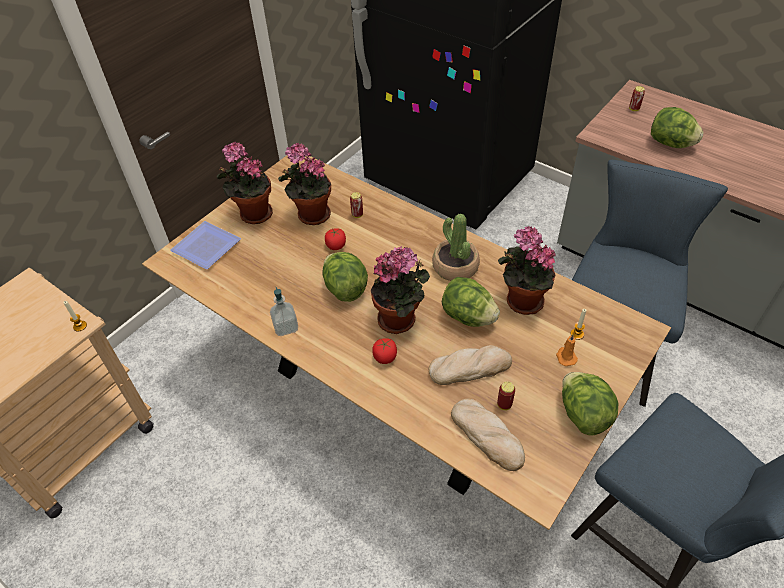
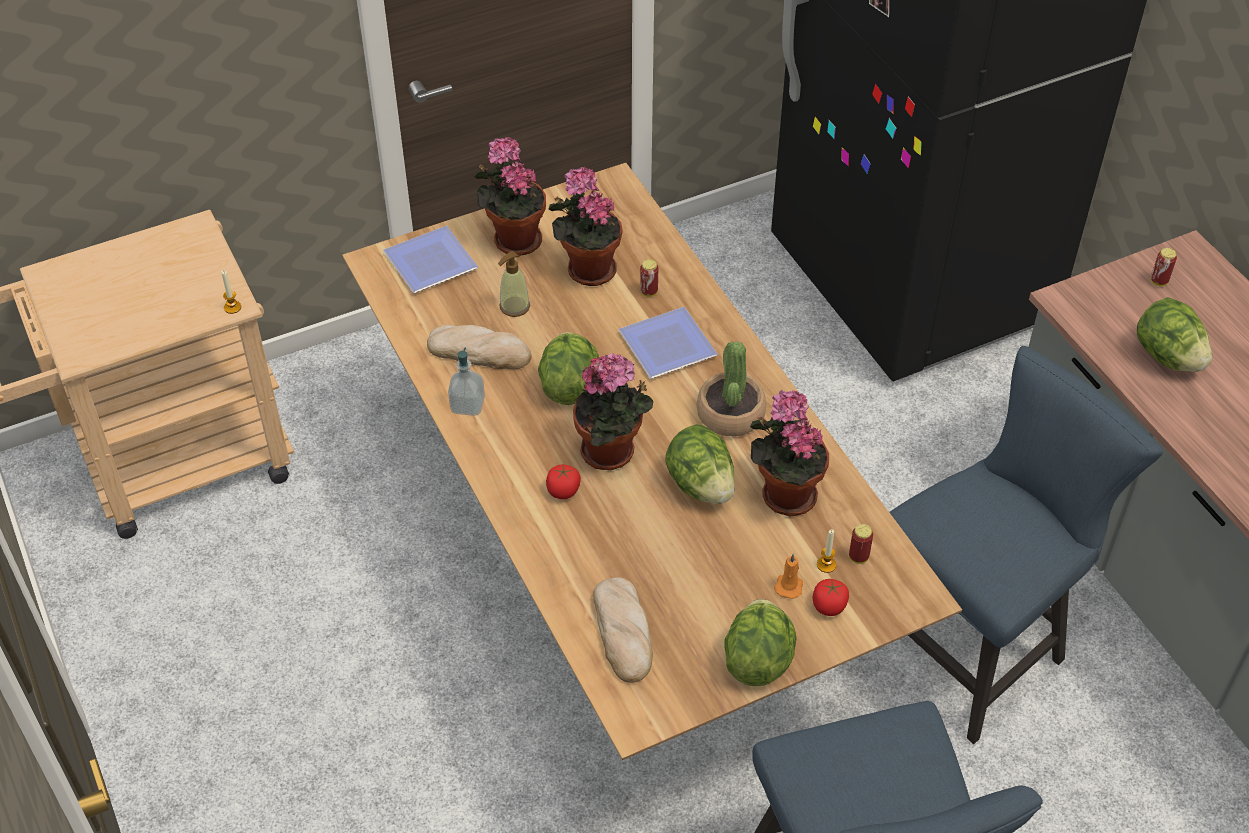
camera: 25 degrees right, 0 degrees up
tomato [325,228,346,250] -> tomato moved to [812,579,849,616]
bread [429,345,512,385] -> bread moved to [427,324,532,369]
can [497,381,515,410] -> can moved to [849,524,873,564]
none -> soap dispenser [498,251,530,317]
none -> plate [619,307,718,378]

